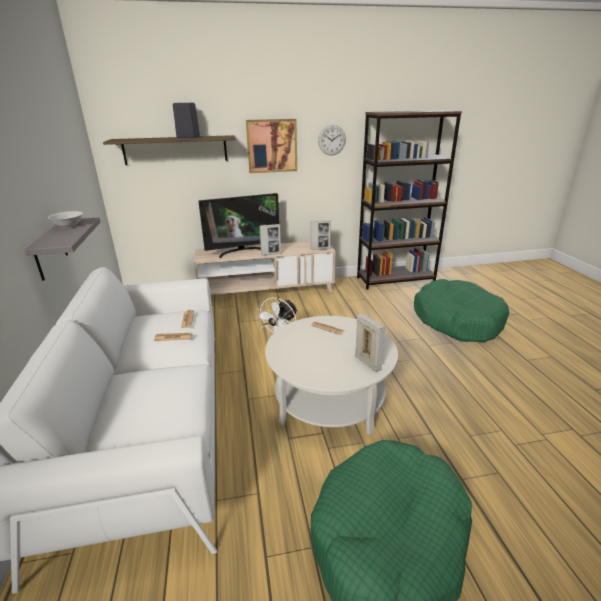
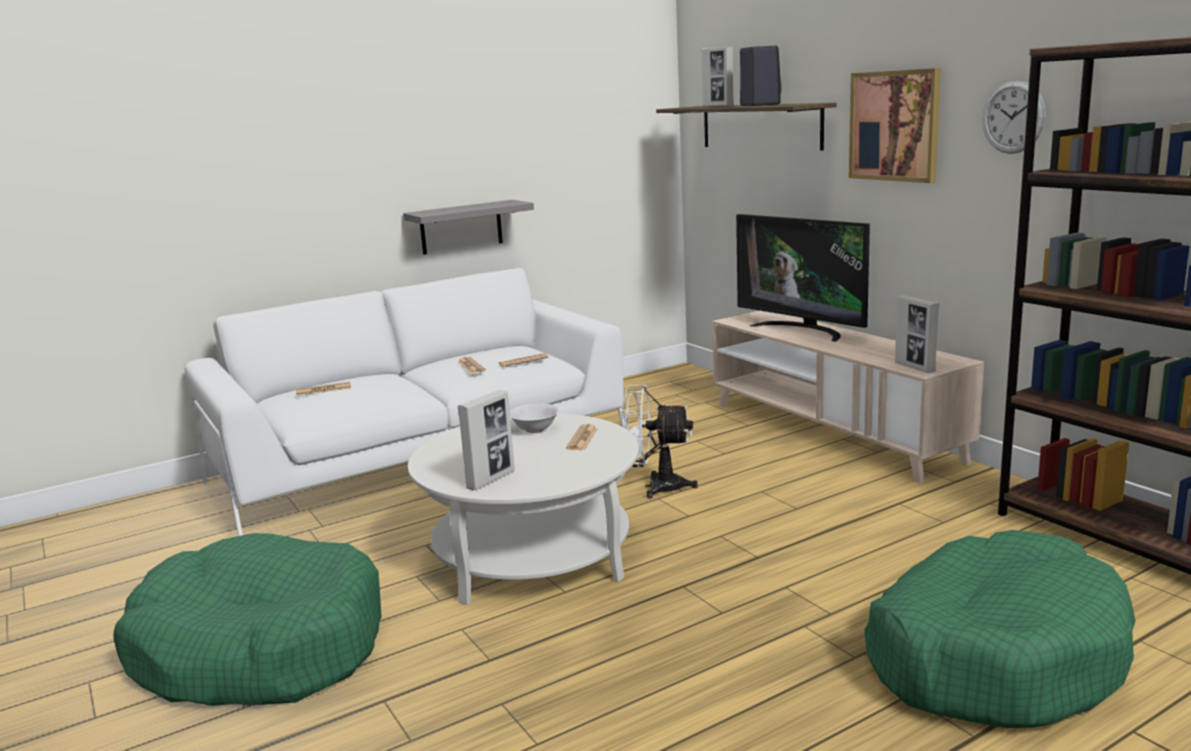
camera: 70 degrees right, 10 degrees down
white bowl [48,211,83,228] -> white bowl moved to [510,403,559,433]
picture frame [259,224,281,256] -> picture frame moved to [701,46,734,107]
none -> newspaper [296,382,351,396]

